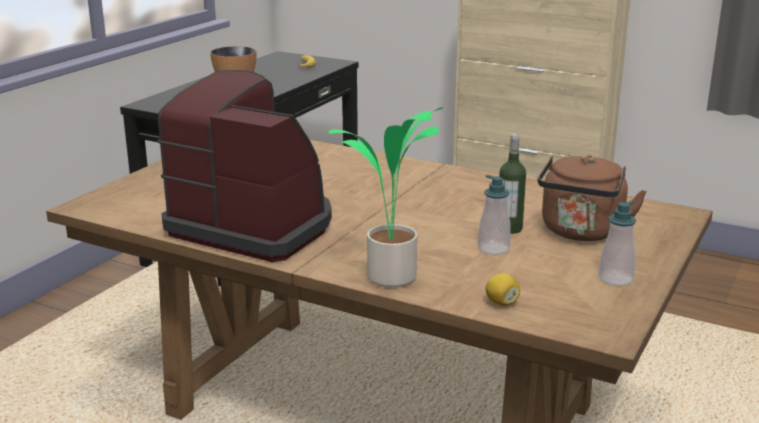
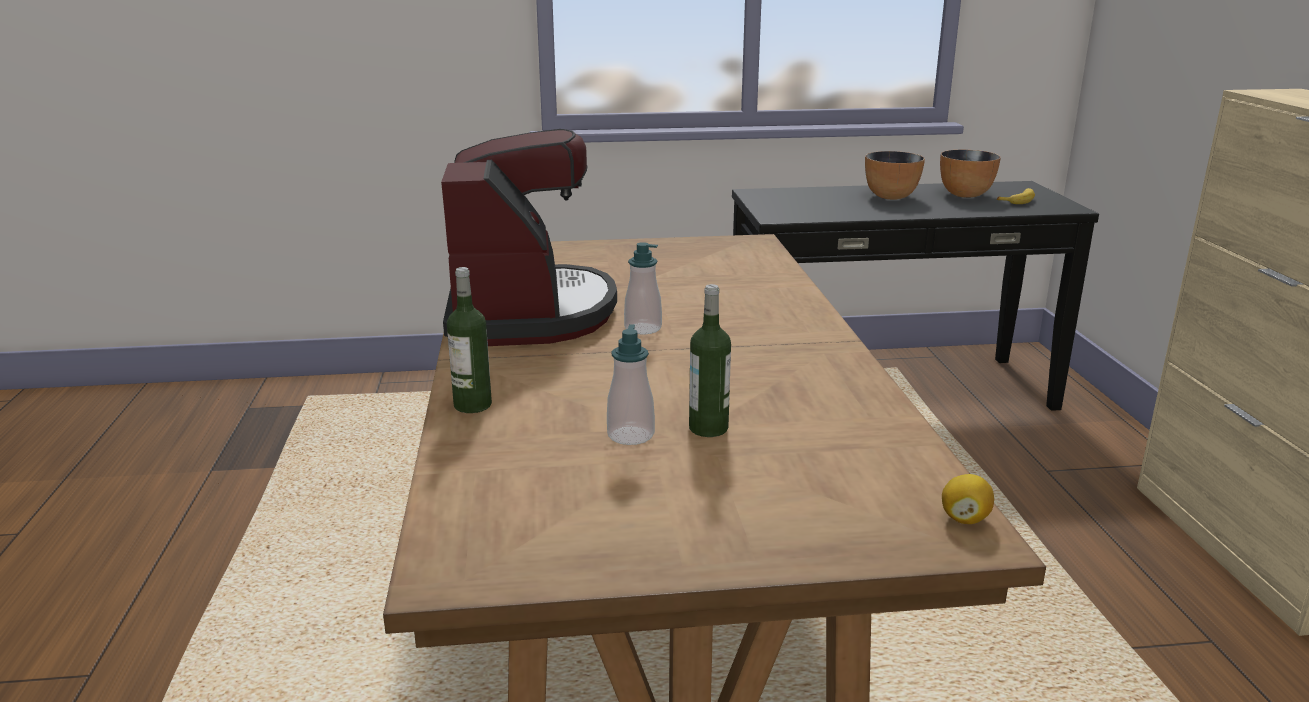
camera: 55 degrees right, 0 degrees up
potted plant [329,107,443,287] -> bottle [447,267,492,413]
lemon [485,273,520,306] -> lemon moved to [942,474,994,524]
brown kettle [538,155,647,241] -> none
soap dispenser [598,201,636,286] -> soap dispenser moved to [624,242,662,335]
none -> bowl [940,150,1001,198]

